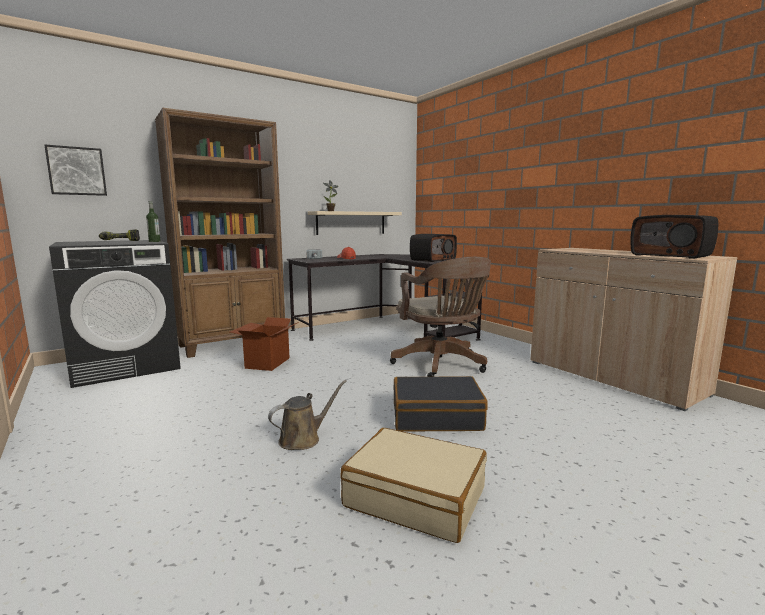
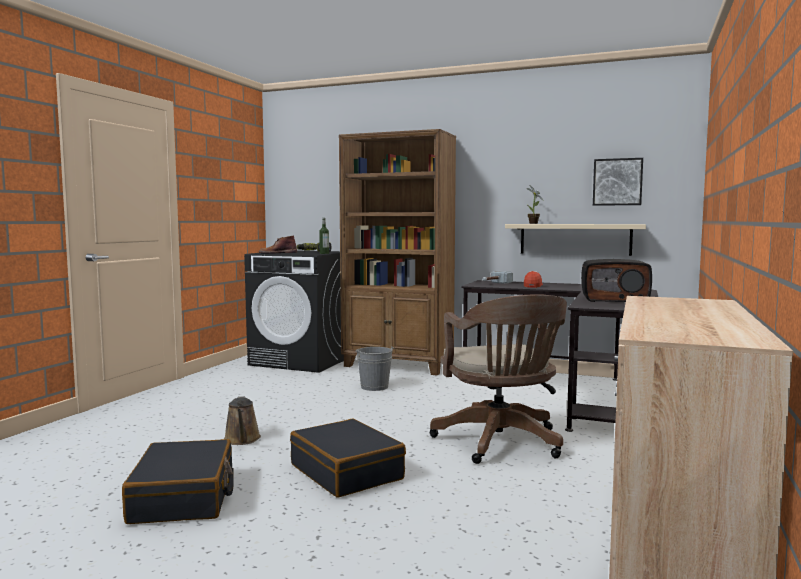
camera: 55 degrees right, 5 degrees down
picture [44,144,107,196] -> picture moved to [593,158,643,206]
cardboard box [230,317,299,371] -> grey bucket [355,346,395,391]
brown watering can [268,380,347,450] -> brown watering can turned 60 degrees clockwise [224,396,261,445]
beige suitcase [340,428,487,543] -> black suitcase [122,439,234,524]
brown office chair [390,257,491,377] -> brown office chair turned 45 degrees counterclockwise [430,294,567,464]
radio [630,215,718,259] -> none
none -> brown boot [259,235,297,254]

